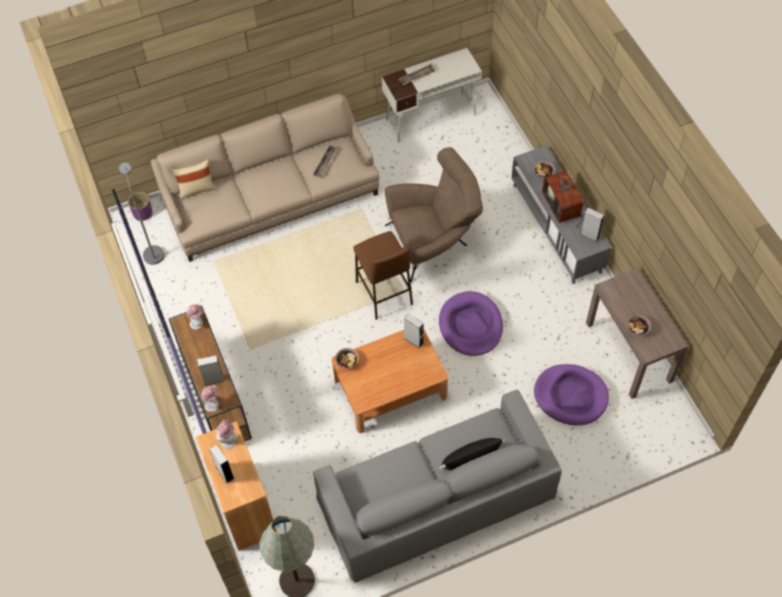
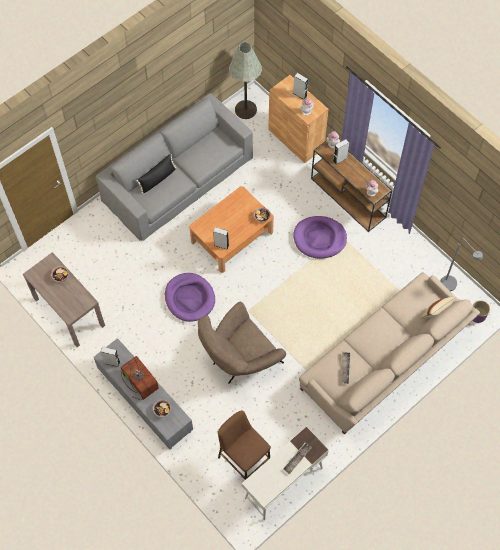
camera: 160 degrees right, 5 degrees up
brown stool [354,231,413,320] -> brown stool moved to [218,411,271,480]
purple dog bed [534,364,609,425] -> purple dog bed moved to [293,216,347,258]

